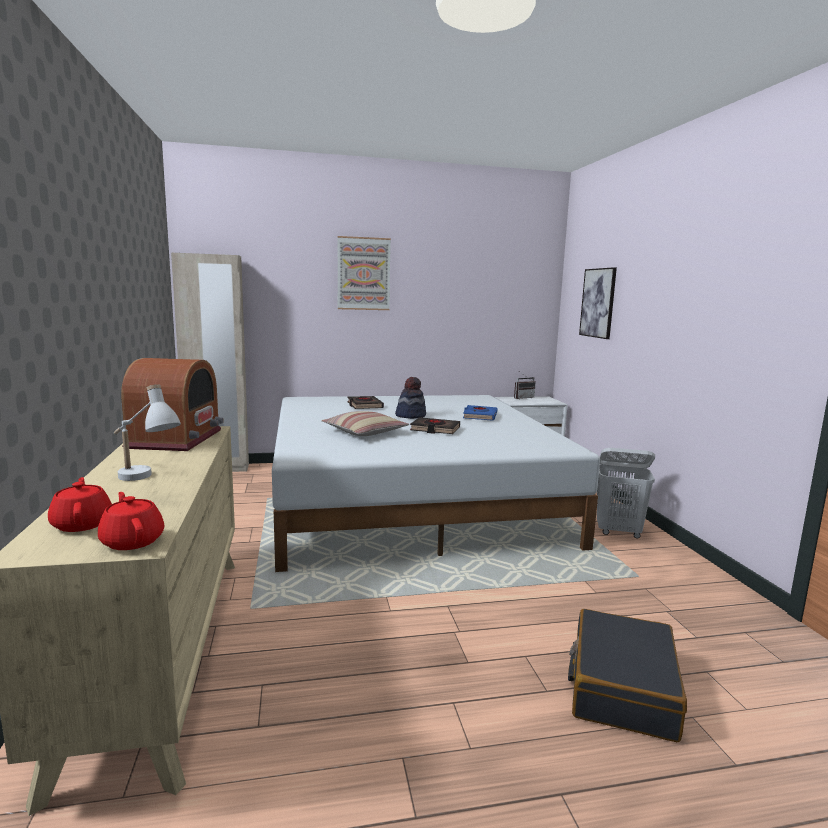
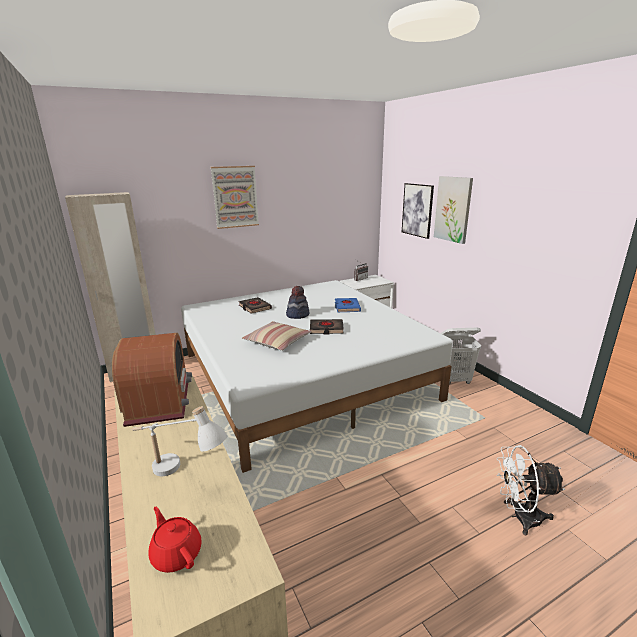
camera: 15 degrees left, 10 degrees up
red teapot [98,492,165,550] -> none
black suitcase [568,609,687,742] -> white fan [496,445,565,536]
none -> picture [434,176,473,244]

